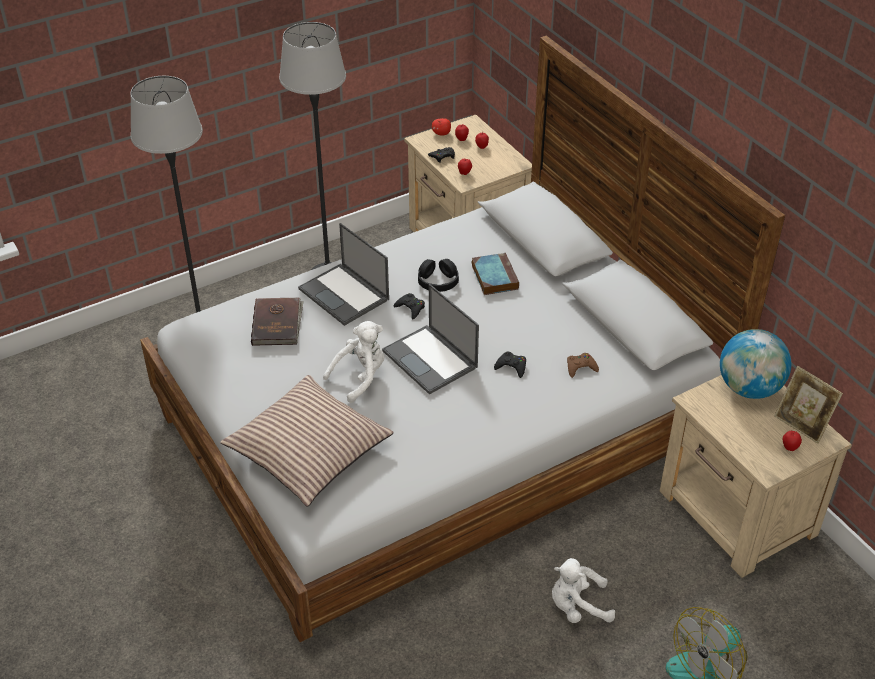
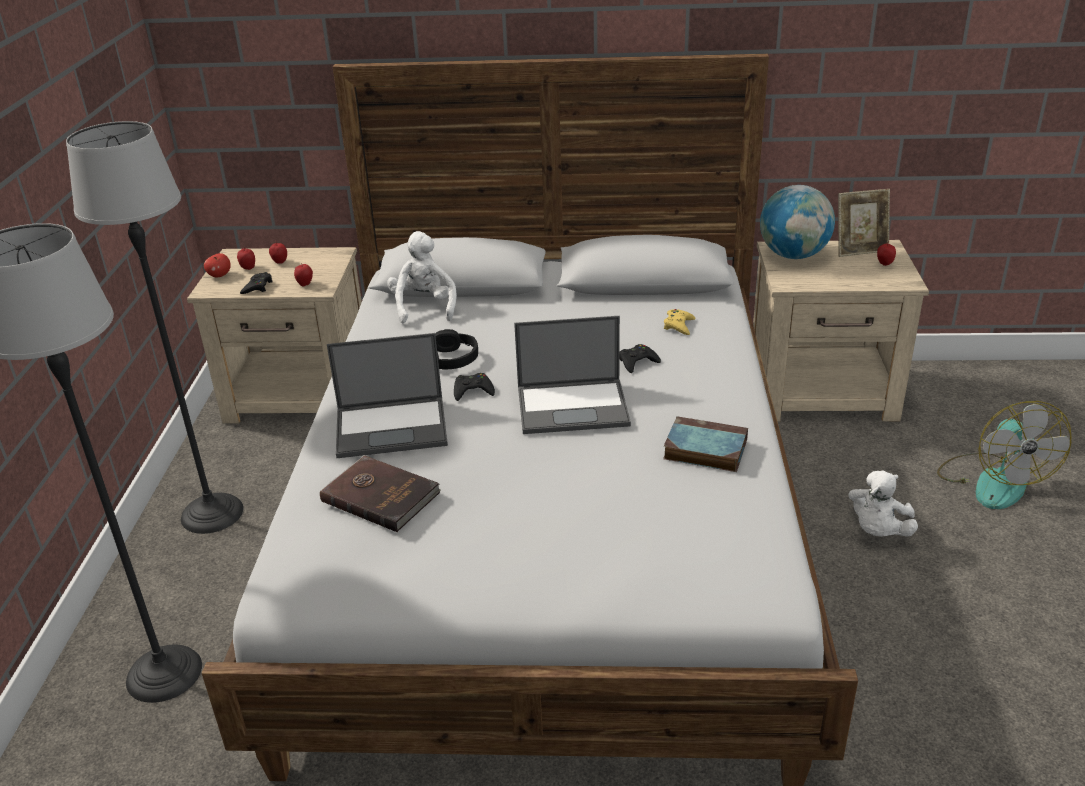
camera: 55 degrees left, 10 degrees down
pillow [220,375,394,507] -> none
white plush toy [323,321,384,403] -> white plush toy moved to [387,231,457,323]
book [472,253,519,295] -> book moved to [663,416,748,472]
brown game controller [567,353,599,378] -> yellow game controller [664,309,696,335]

